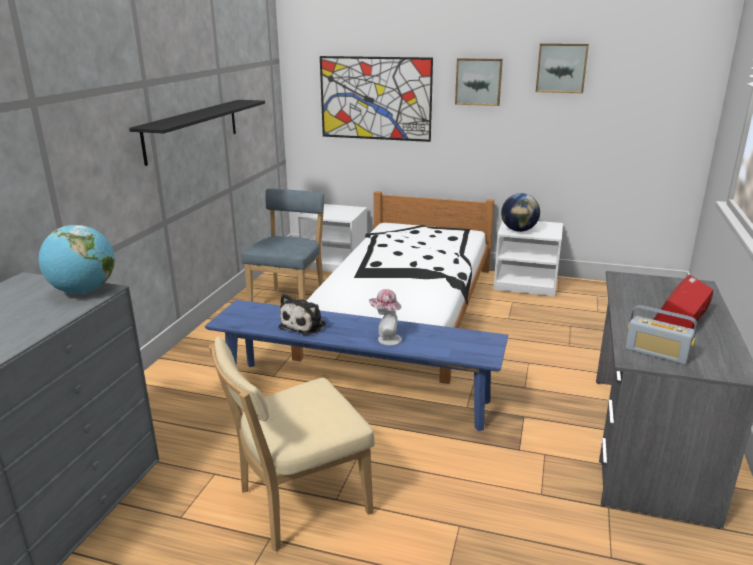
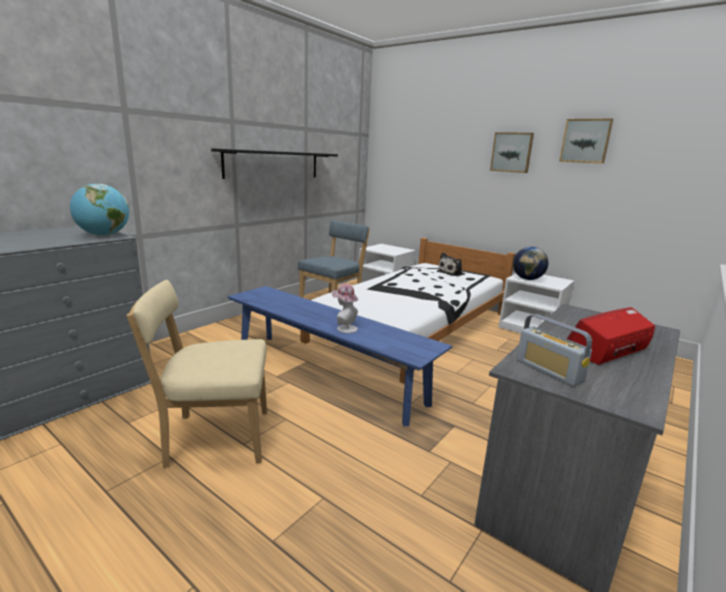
camera: 20 degrees right, 5 degrees down
plush toy [279,294,326,335] -> plush toy moved to [437,253,464,276]
picture [320,56,433,142] -> none

